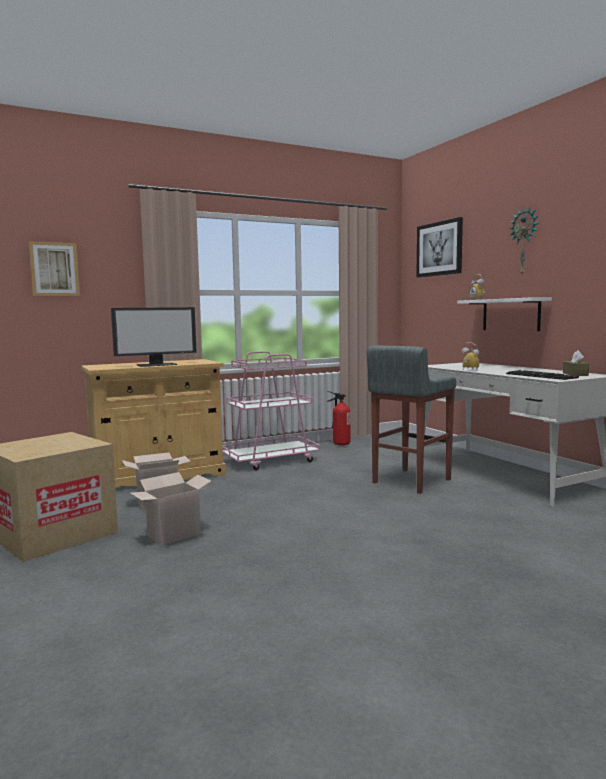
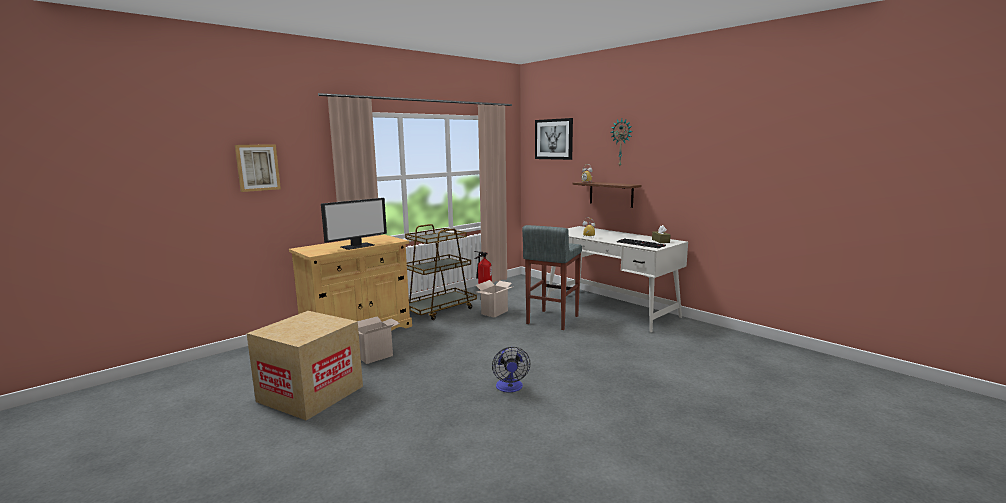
camera: 15 degrees left, 5 degrees up
cardboard box [130,472,211,545] -> cardboard box moved to [476,280,514,318]
pink cart [222,351,320,470] -> brown cart [405,224,477,320]
white shelf [457,297,552,331] -> brown shelf [573,181,642,208]
none -> fan [492,347,530,392]

